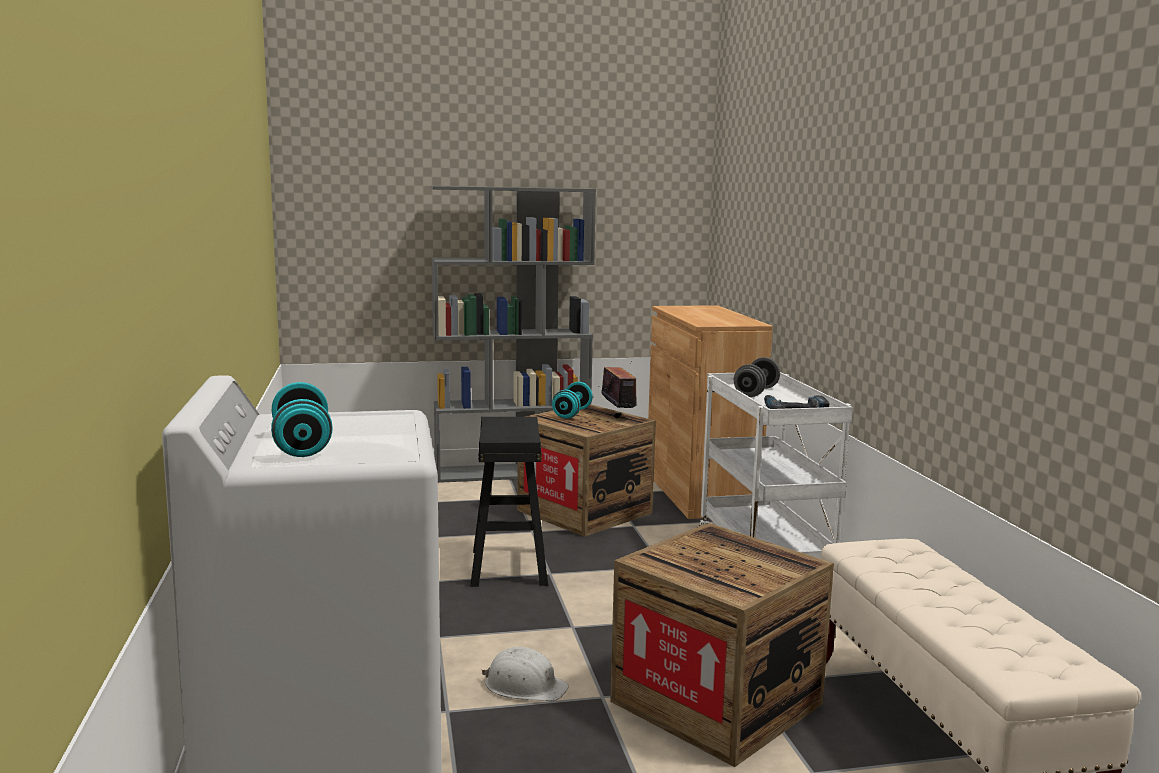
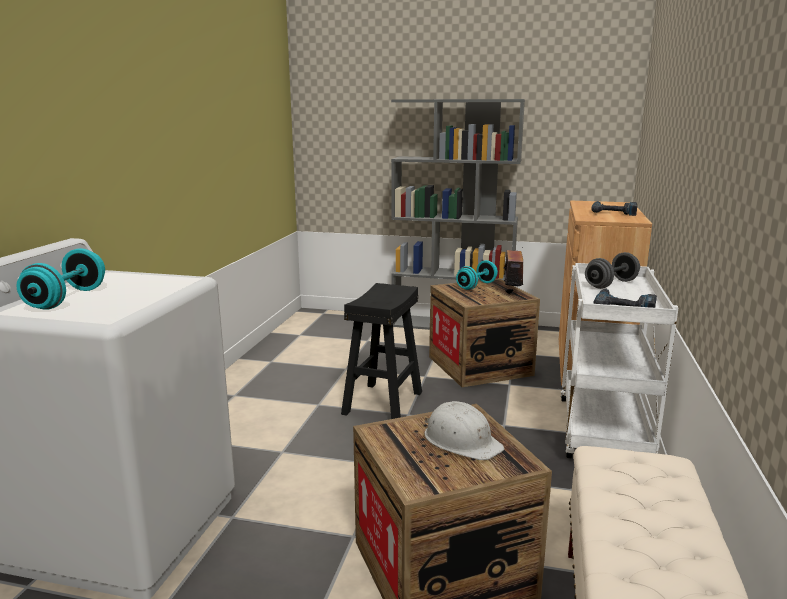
camera: 25 degrees right, 5 degrees up
white hard hat [481,647,569,701] -> white hard hat moved to [424,401,505,460]
none -> power drill [591,201,637,216]

